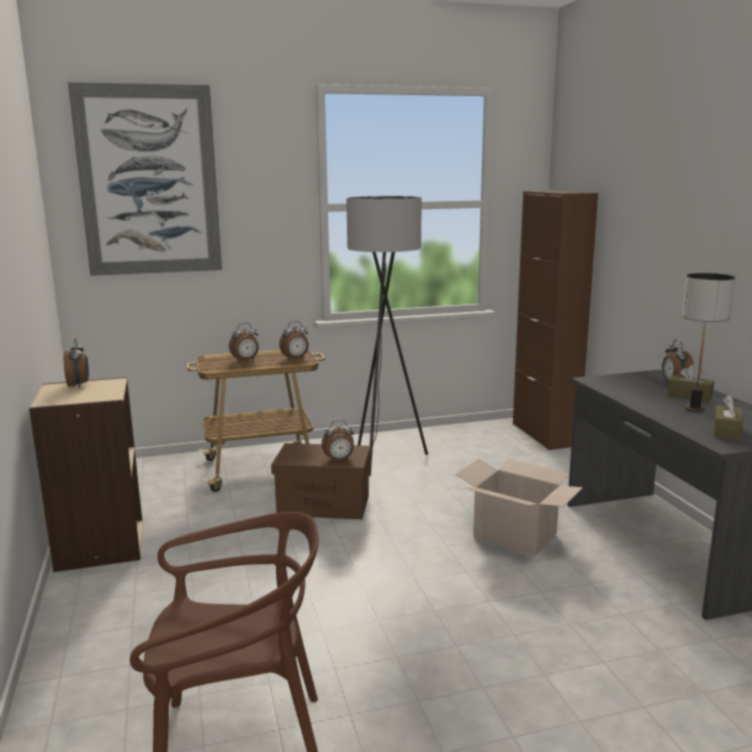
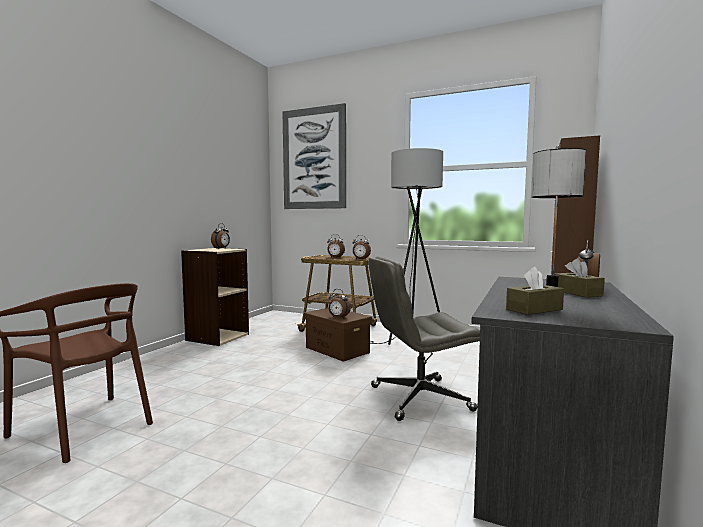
camera: 40 degrees right, 10 degrees down
cardboard box [456,459,583,556] -> grey office chair [368,256,480,421]

